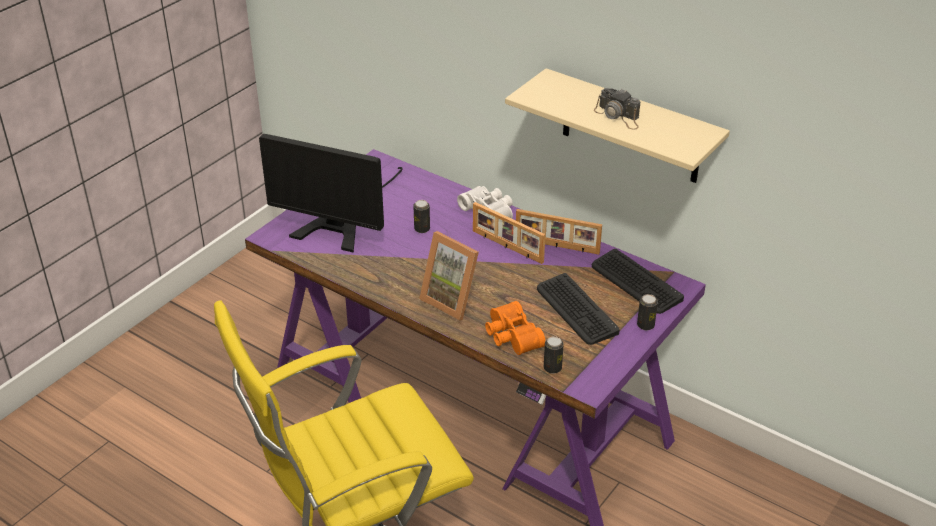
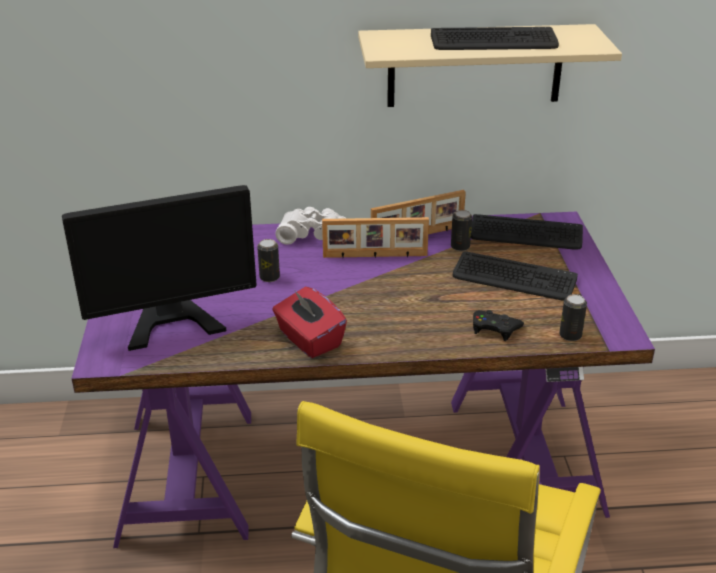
camera: 40 degrees left, 5 degrees down
picture frame [419,231,479,321] -> none
orange binoculars [485,301,546,355] -> black game controller [473,310,524,341]
camera [594,88,640,130] -> keyboard [431,27,559,50]
can [637,294,658,330] -> can moved to [451,210,472,251]
none -> red tissue box [272,287,347,358]

